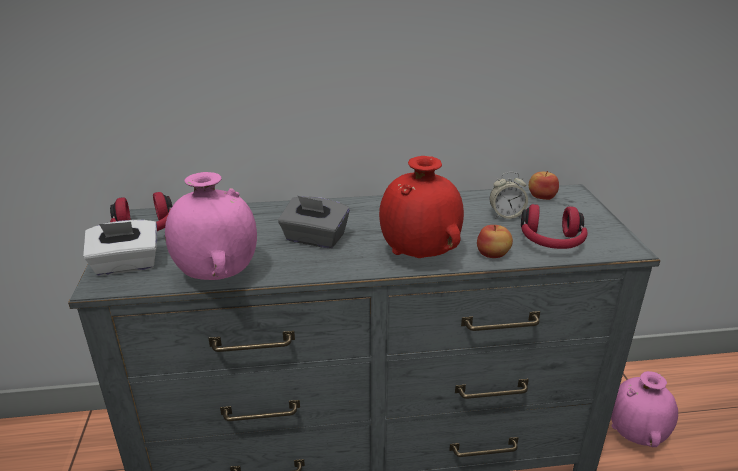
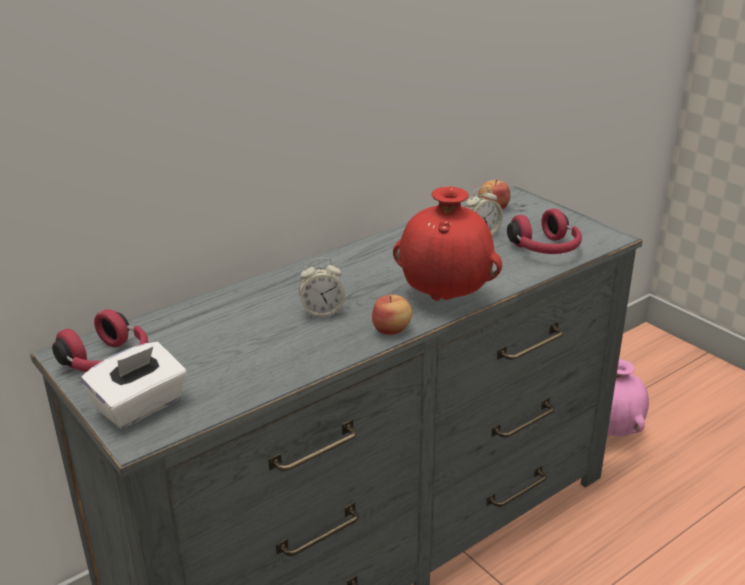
camera: 30 degrees left, 0 degrees up
pink vase [165,172,257,280] -> none
grey tissue box [278,195,350,249] -> alarm clock [299,258,345,318]
apple [477,225,513,258] -> apple moved to [372,295,412,335]

